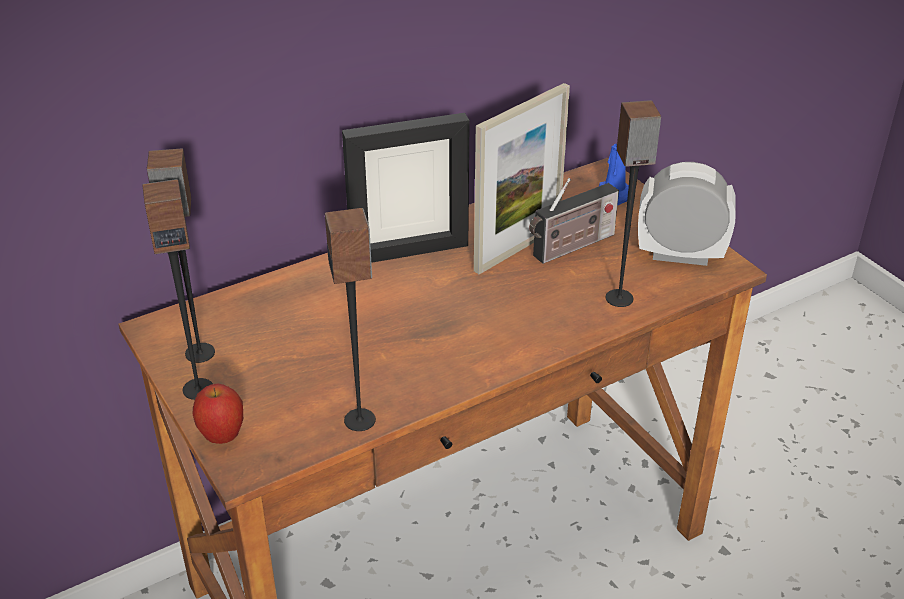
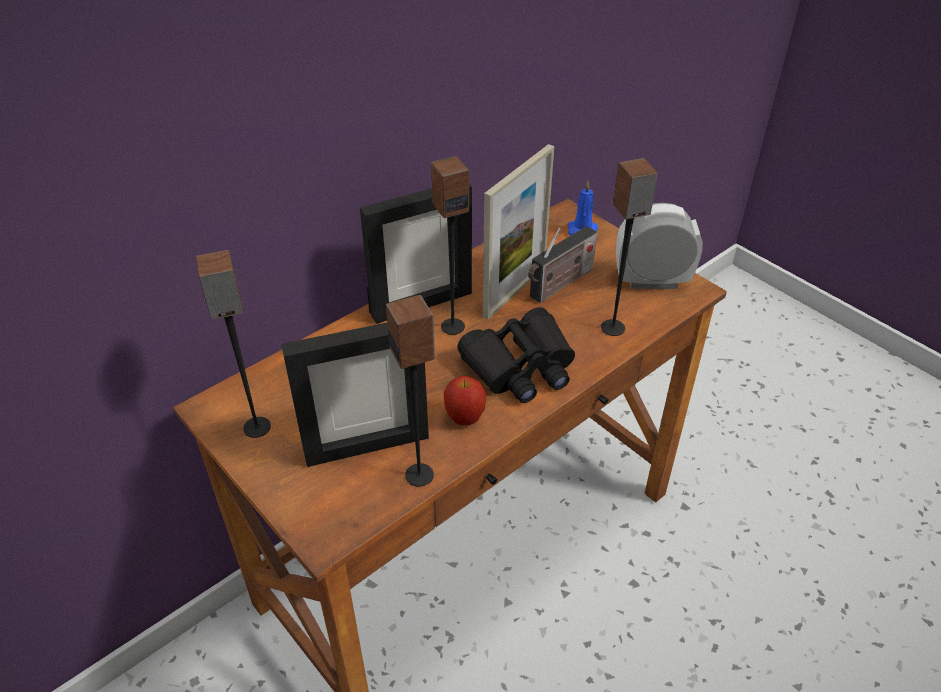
camera: 10 degrees left, 5 degrees up
speaker [142,179,213,400] -> speaker moved to [431,156,469,335]
apple [193,384,243,444] -> apple moved to [444,376,486,425]
none -> picture frame [281,323,429,467]
none -> black binoculars [457,307,575,403]

